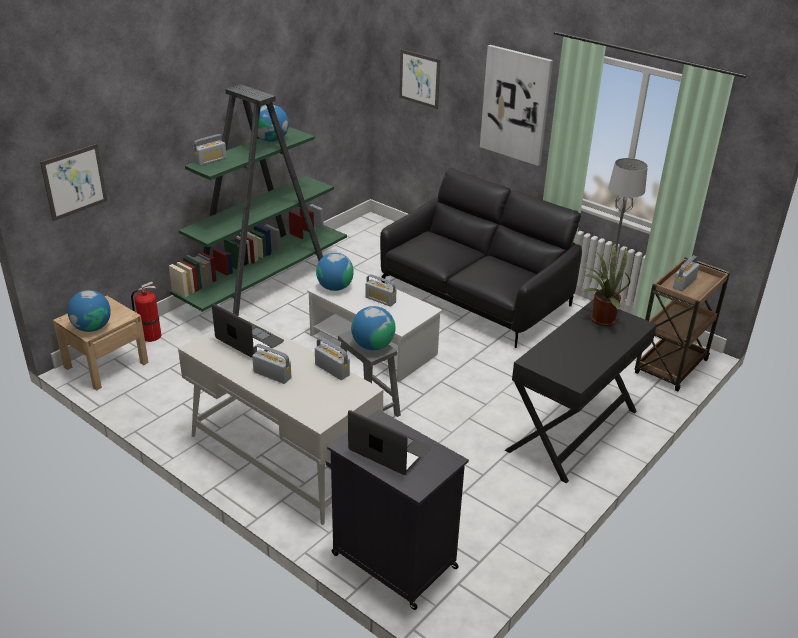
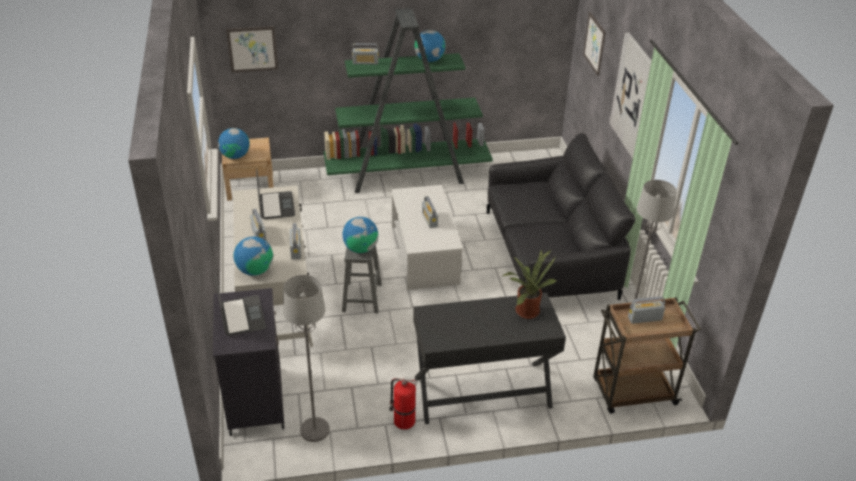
camera: 40 degrees right, 5 degrees up
fire extinguisher [131,282,161,342] -> fire extinguisher moved to [389,376,417,430]
globe [316,253,354,291] -> globe moved to [233,237,273,276]
none -> grey floor lamp [283,275,330,442]

